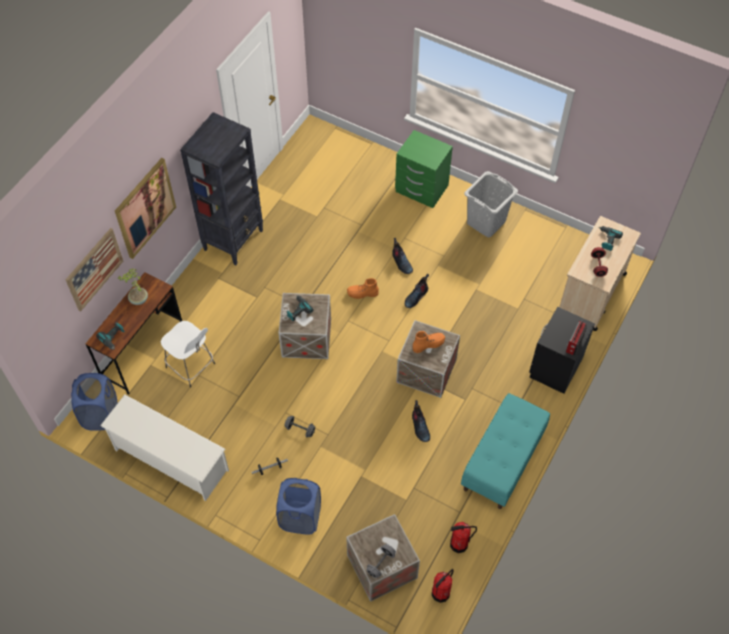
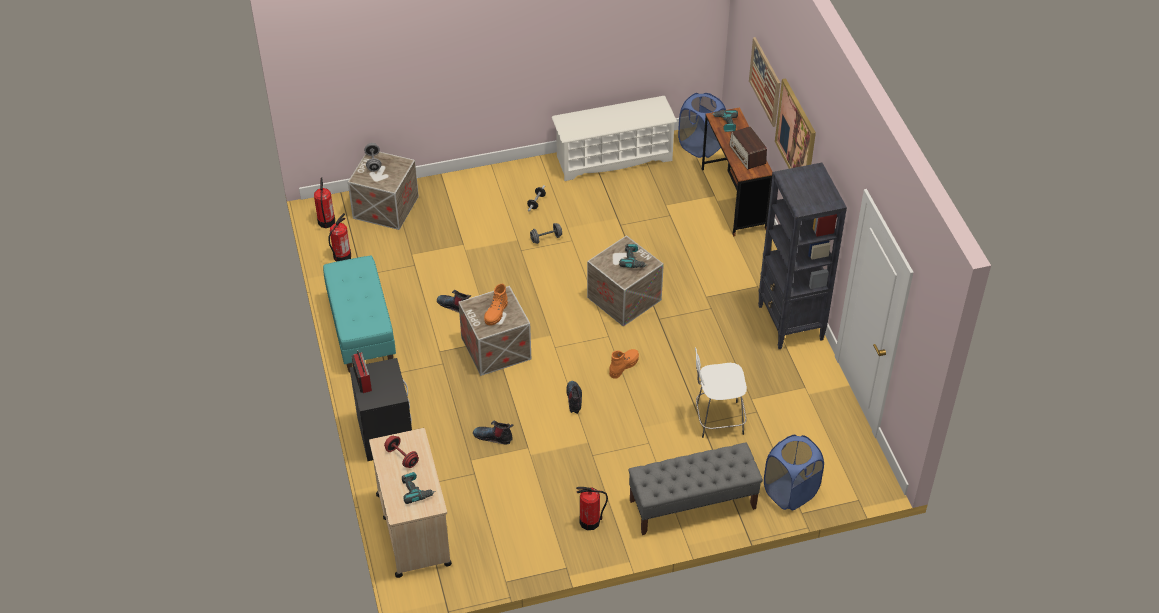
camera: 135 degrees right, 10 degrees down
potted plant [117,268,148,305] -> radio [729,126,767,170]
white stool [161,321,215,387] -> white stool moved to [695,348,747,438]
blue laundry basket [276,478,321,535] -> blue laundry basket moved to [764,435,824,510]
boot [392,238,413,274] -> boot moved to [473,421,514,444]
green nightstand [395,130,453,208] -> grey bench [628,443,763,535]
grey laundry basket [464,171,518,237] -> fire extinguisher [576,487,608,530]

